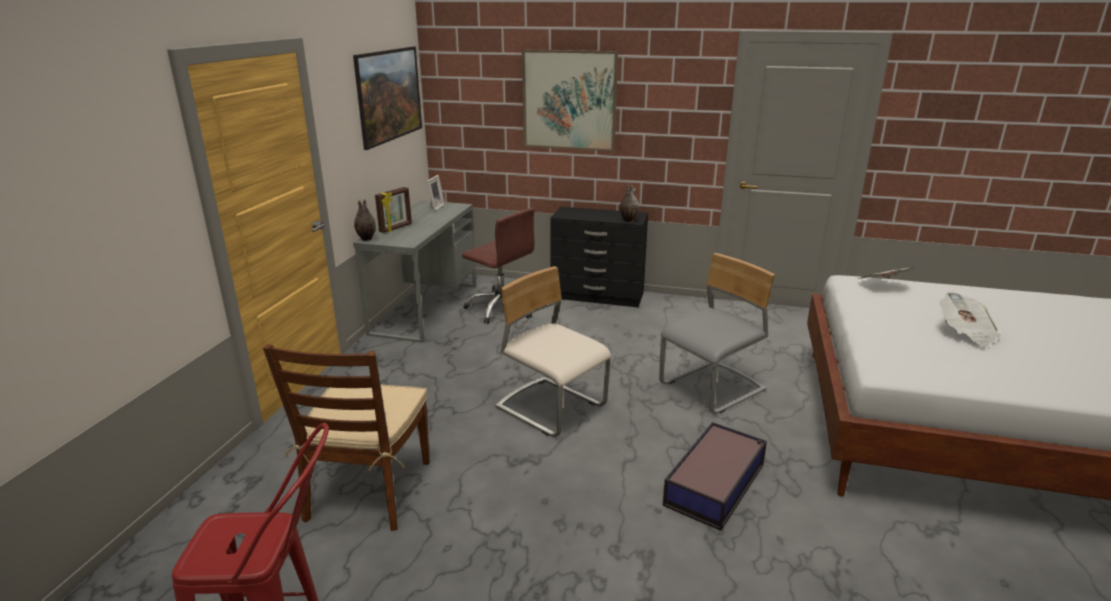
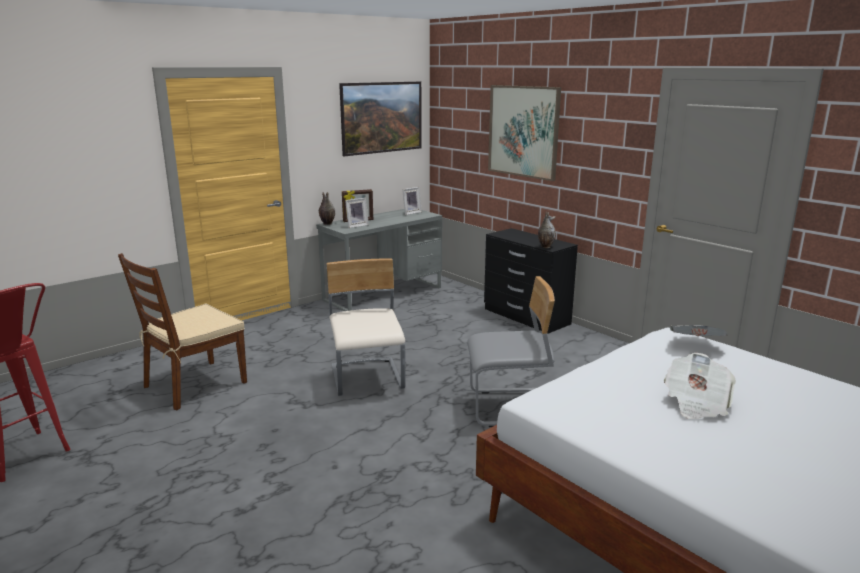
camera: 35 degrees right, 5 degrees down
brown office chair [462,208,535,324] -> none
storage box [663,422,767,531] -> none
none -> picture frame [345,198,369,228]

